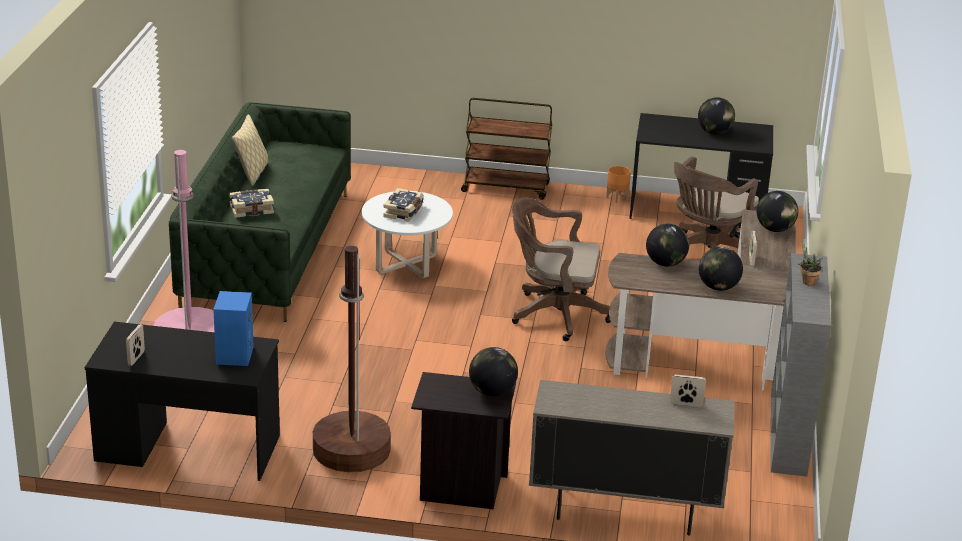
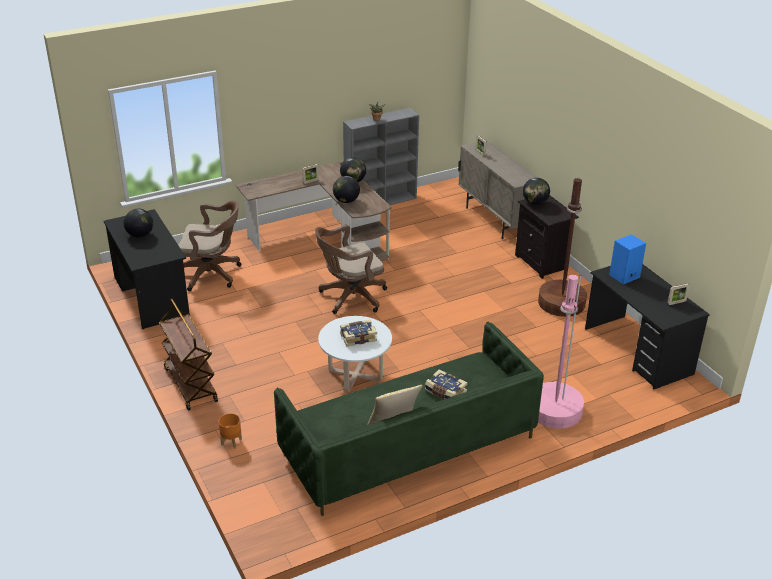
camera: 125 degrees left, 5 degrees up
brown office chair [512,198,611,341] -> brown office chair turned 90 degrees clockwise [315,225,387,314]
orange planter [606,166,631,203] -> orange planter moved to [219,413,242,449]
globe [757,191,798,232] -> none

